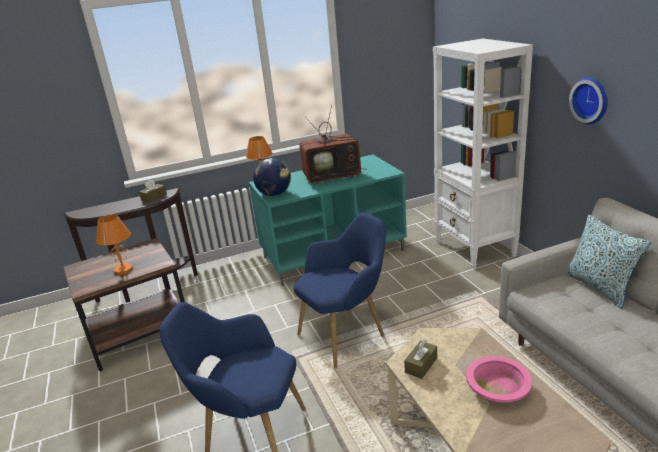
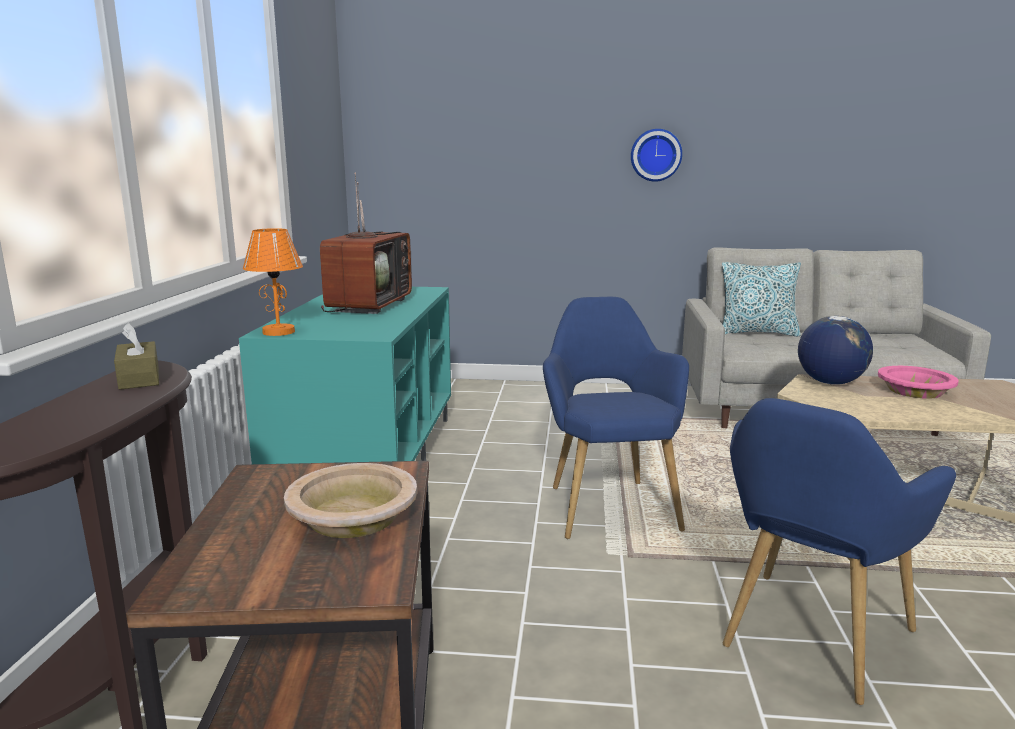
camera: 65 degrees left, 10 degrees down
orange table lamp [96,214,133,275] -> beige bowl [284,463,417,538]
globe [253,158,291,196] -> globe moved to [798,316,873,385]
brown tissue box [404,340,437,379] -> none
white bookcase [433,38,533,269] -> none

